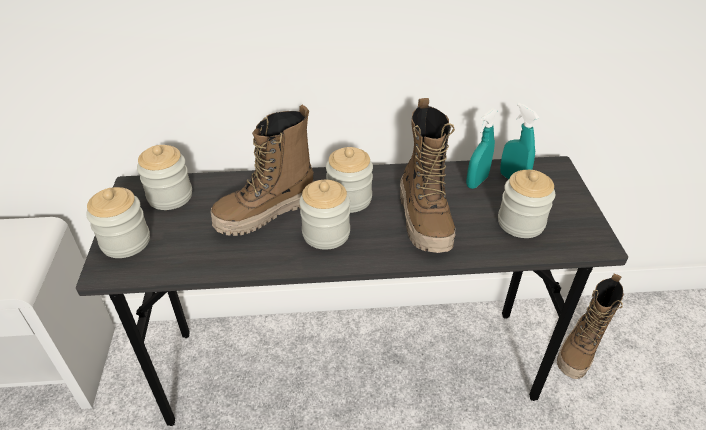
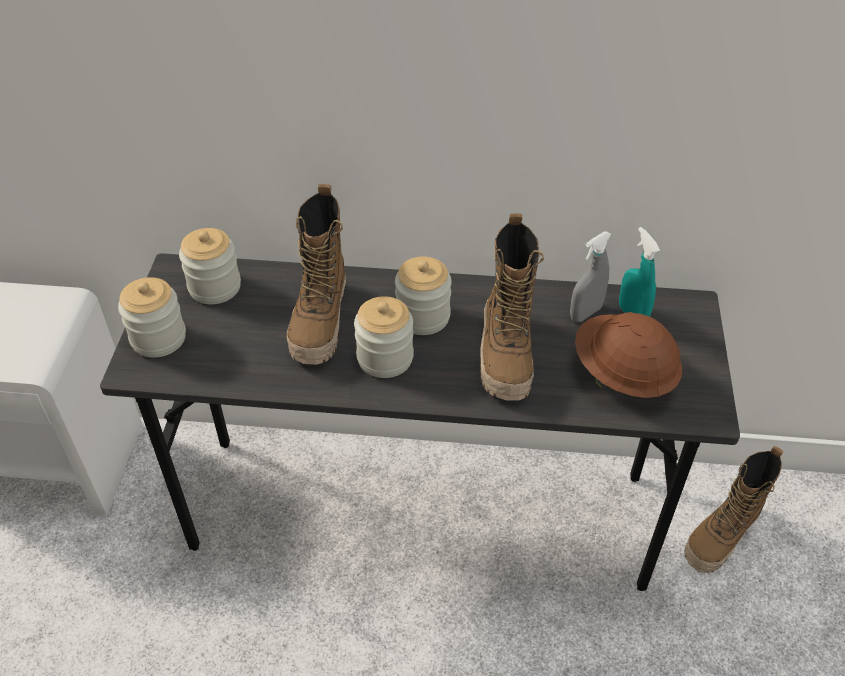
camera: 10 degrees right, 5 degrees up
boot [211,105,314,236] -> boot turned 60 degrees counterclockwise [287,184,346,365]
turquoise spray bottle [466,108,497,189] -> grey spray bottle [570,231,612,322]
jar [498,170,555,238] -> brown hard hat [575,312,682,398]

